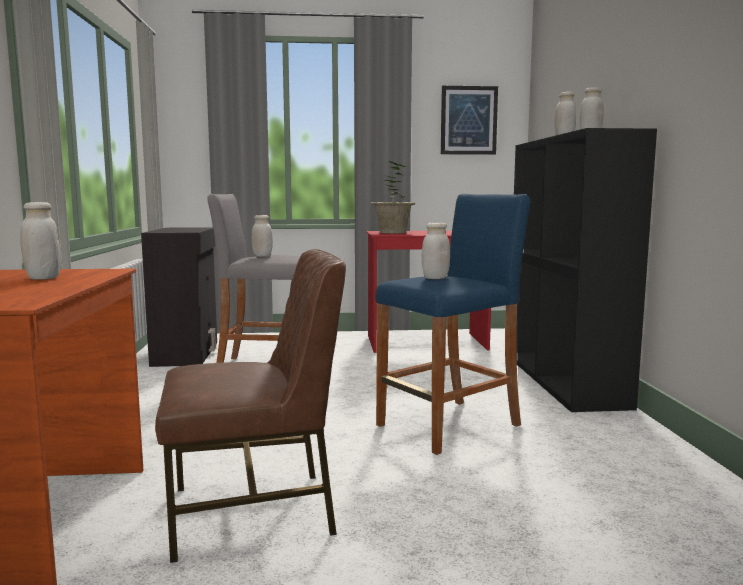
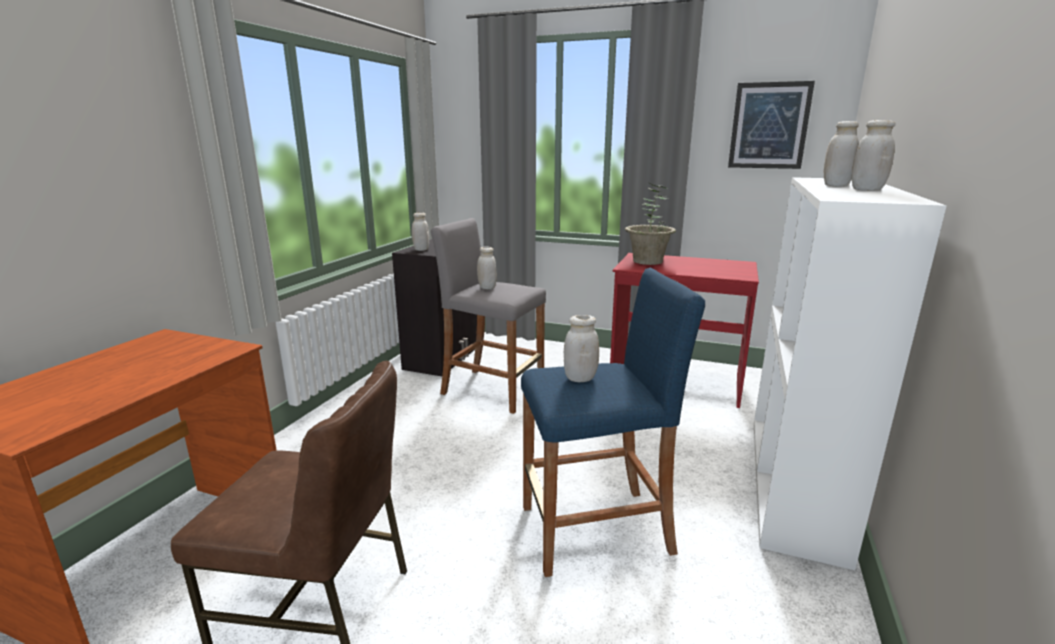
camera: 25 degrees right, 10 degrees up
white jar [20,202,61,280] -> white jar moved to [412,212,429,251]
black bookcase [514,128,657,412] -> white bookcase [754,177,947,570]

